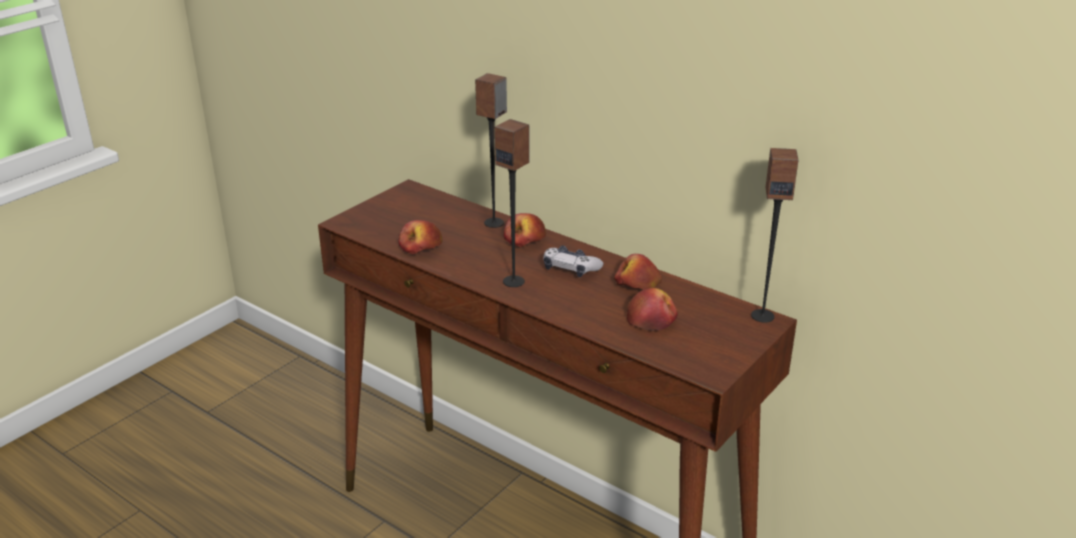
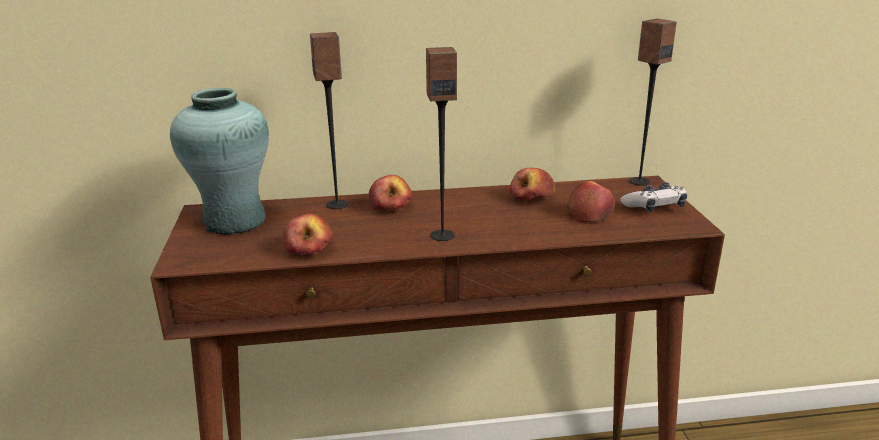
camera: 45 degrees left, 5 degrees down
game controller [543,245,604,277] -> game controller moved to [620,182,687,212]
none -> turquoise vase [170,88,269,235]

